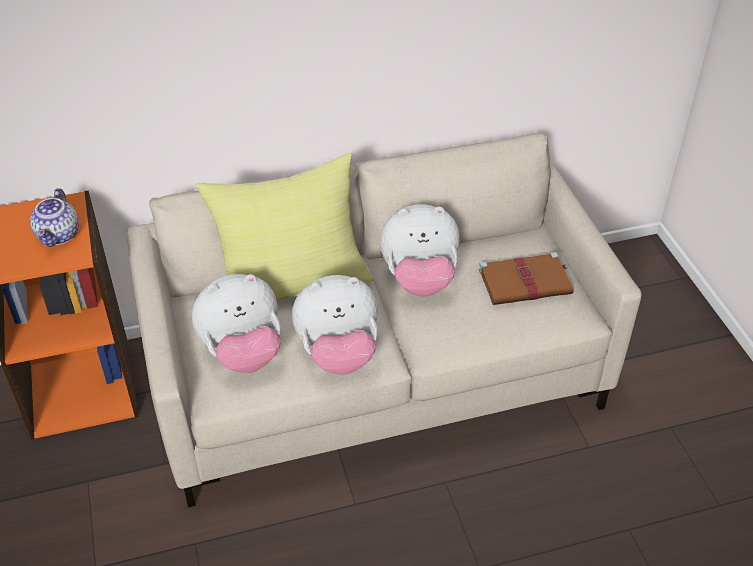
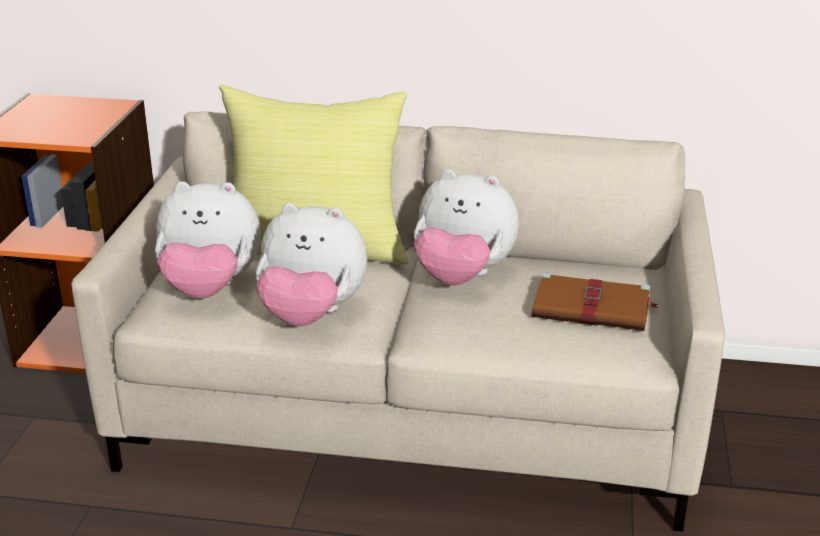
camera: 25 degrees right, 15 degrees down
teapot [30,188,79,247] -> none

